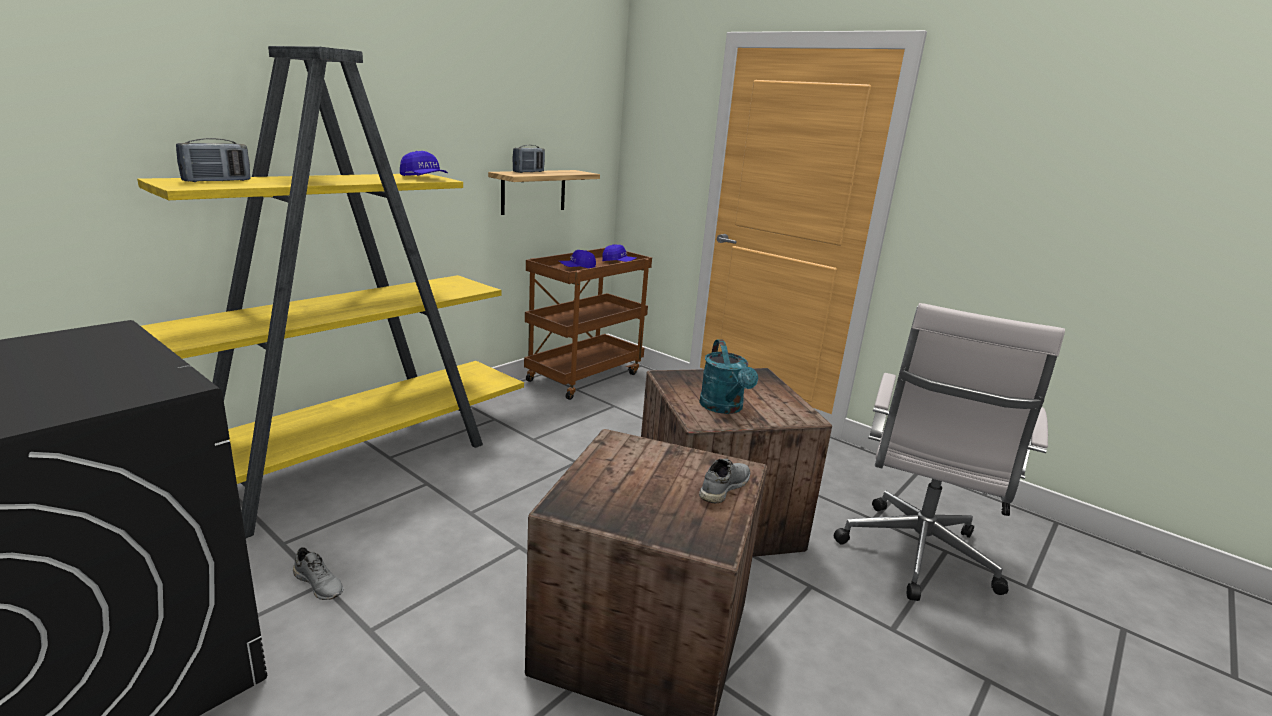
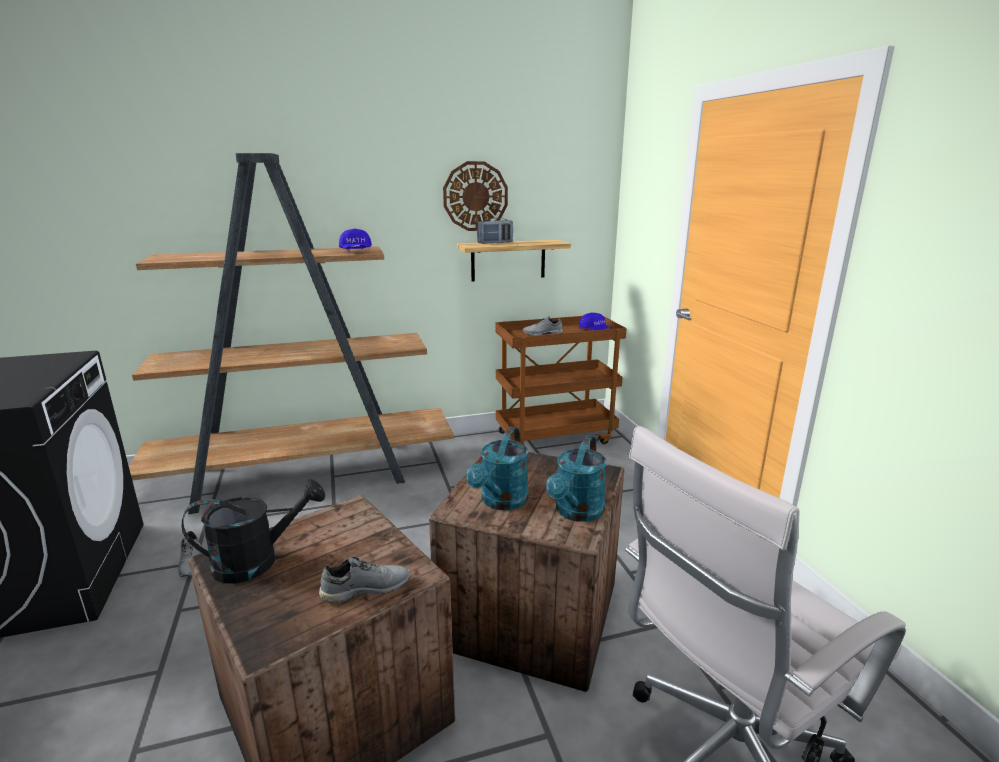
camera: 35 degrees right, 0 degrees up
yellow bookcase [137,46,524,538] -> brown bookcase [129,153,454,514]
radio [176,138,250,182] -> none
blue cap [559,250,596,268] -> grey shoe [523,316,563,336]
none -> black watering can [182,479,325,583]
none -> wall clock [443,161,508,231]
none -> turquoise watering can [546,435,607,522]

